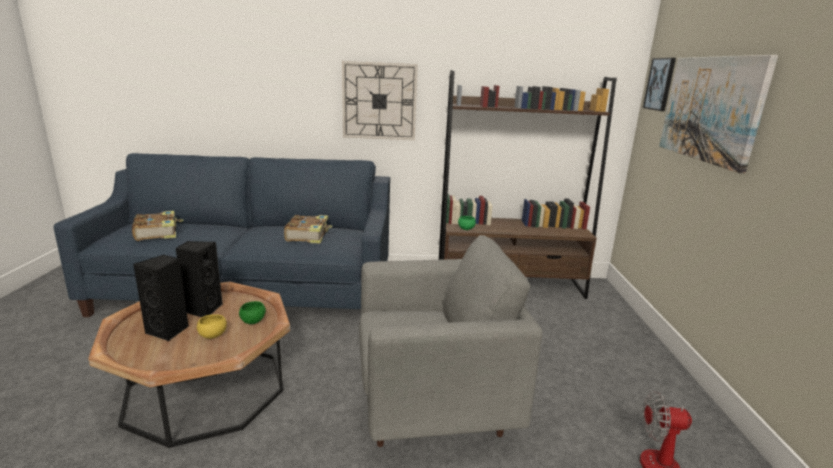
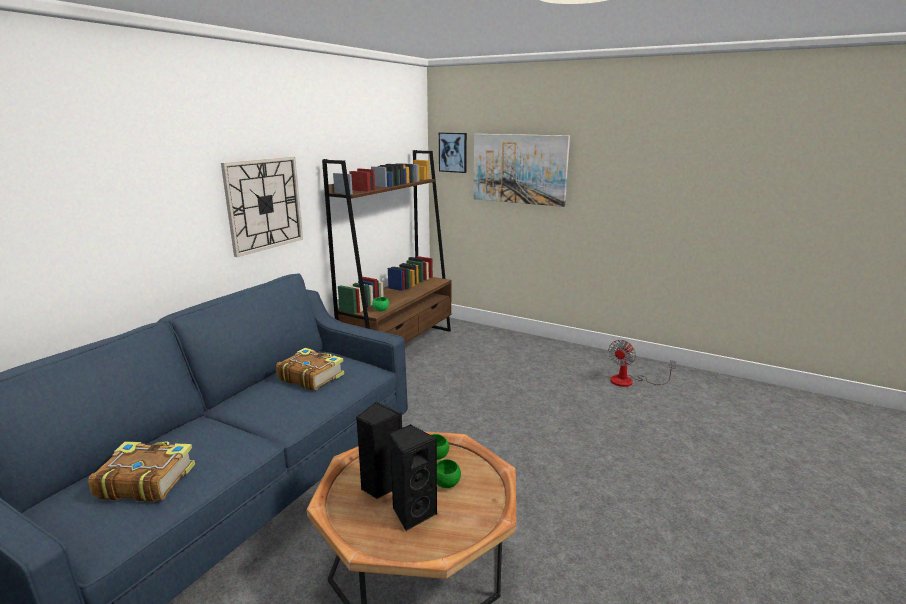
camera: 60 degrees left, 0 degrees up
yellow bowl [197,314,227,339] -> green bowl [437,459,461,488]
grey armchair [359,235,542,447] -> none

